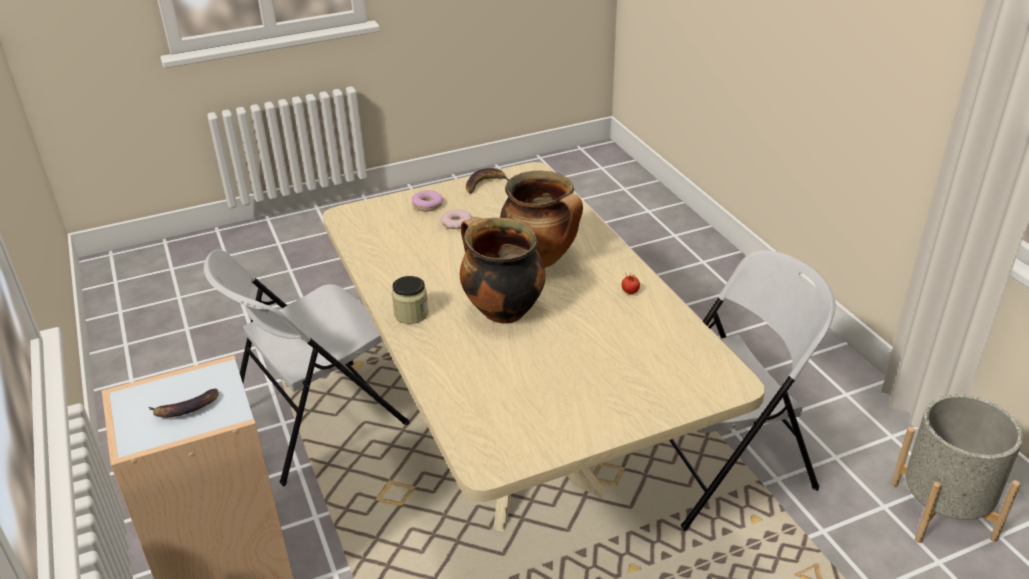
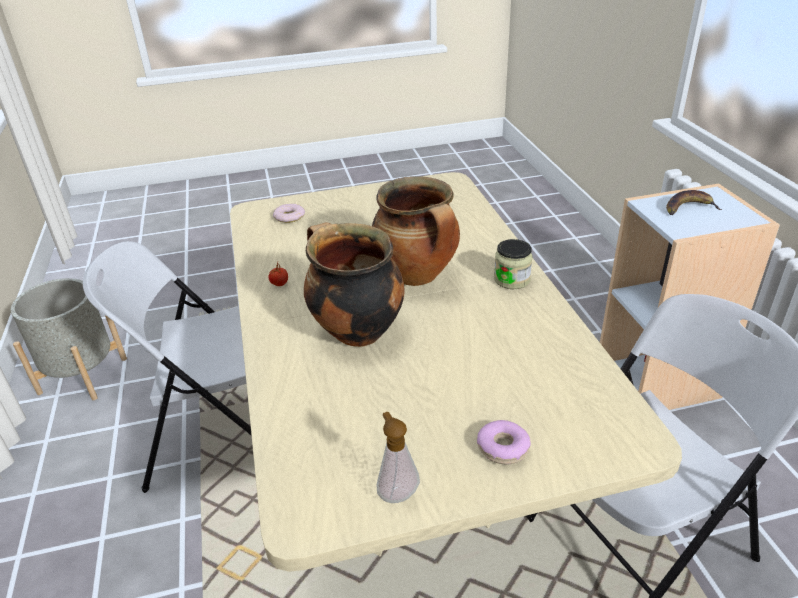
camera: 170 degrees left, 0 degrees up
donut [441,209,472,229] -> donut moved to [273,204,305,223]
banana [466,168,509,194] -> soap dispenser [377,412,420,503]

